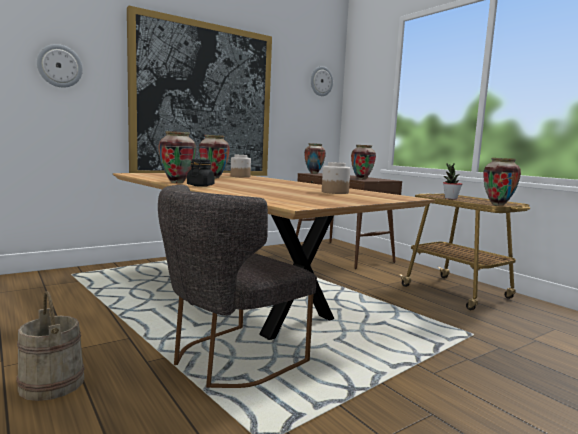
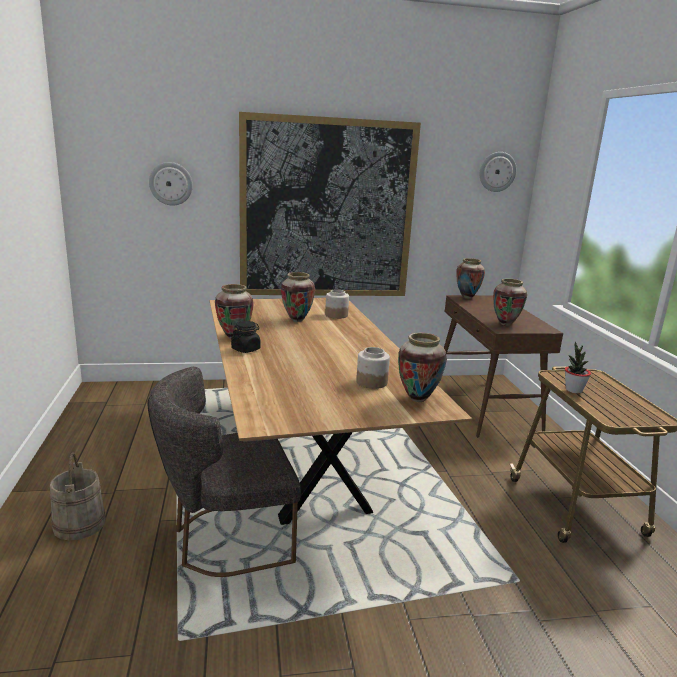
camera: 25 degrees right, 10 degrees up
vase [483,158,521,206] -> vase moved to [398,333,447,402]

